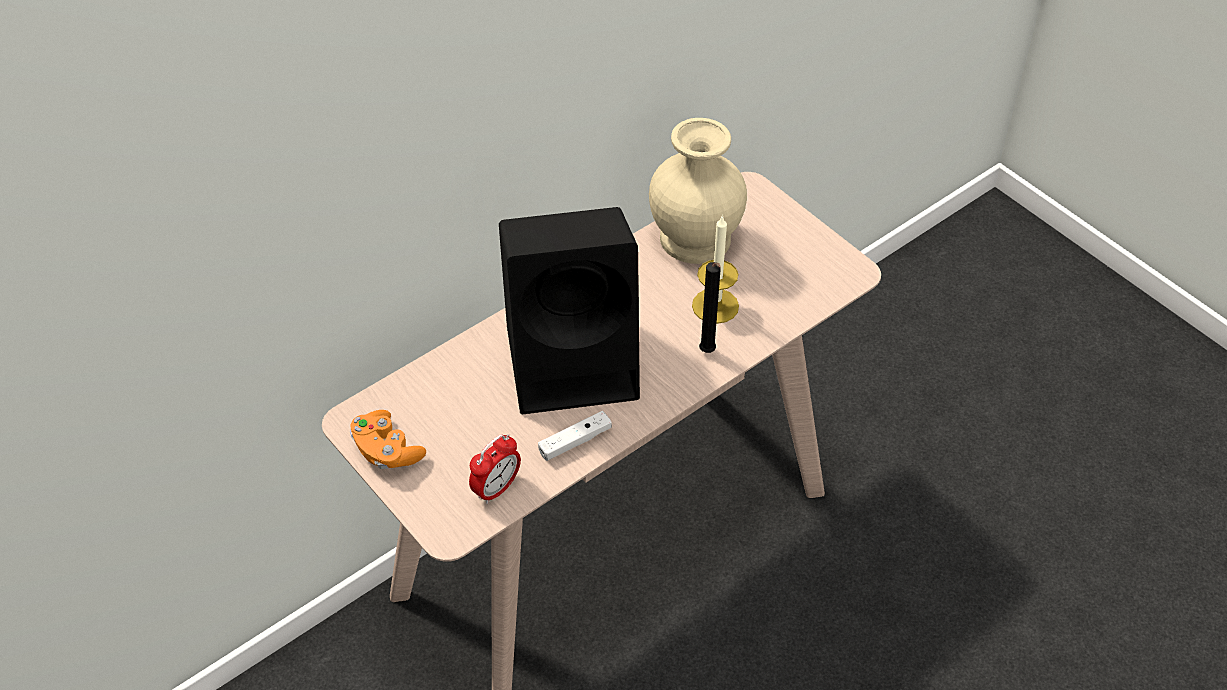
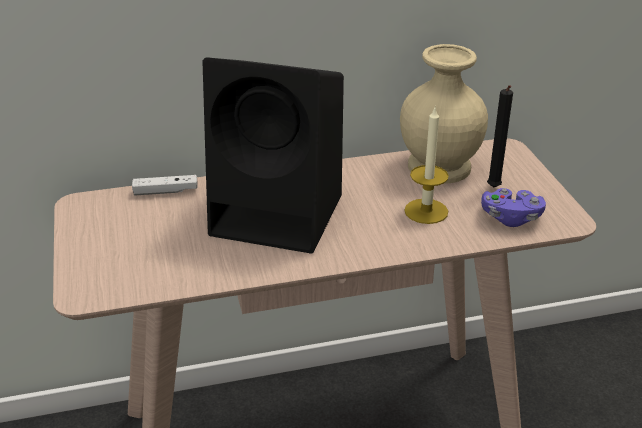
camera: 25 degrees right, 15 degrees down
orange game controller [350,410,426,469] -> none
alarm clock [469,434,521,504] -> none
white game controller [538,411,612,461] -> white game controller moved to [132,175,198,195]
black candle [699,262,721,353] -> black candle moved to [487,85,513,187]
none -> purple game controller [481,188,546,227]

